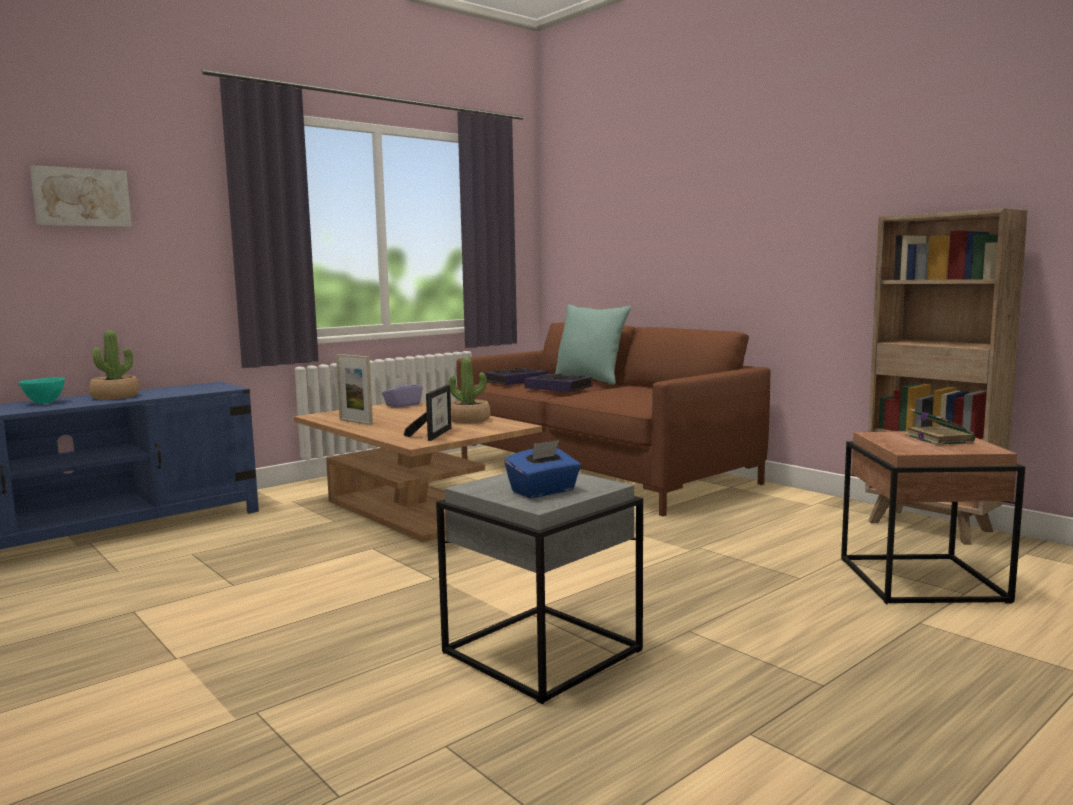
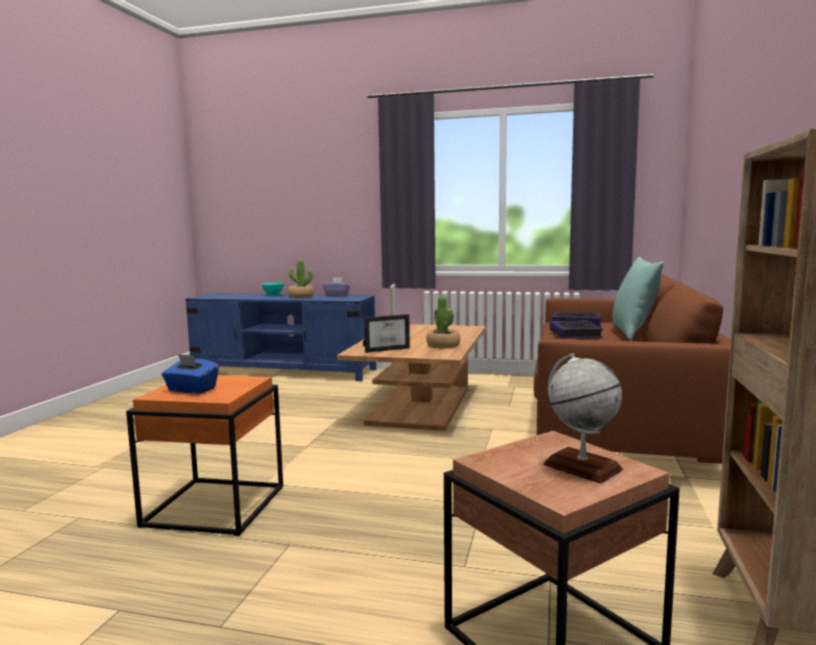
camera: 55 degrees right, 0 degrees up
picture [30,165,132,227] -> none
purple tissue box [382,377,423,408] -> purple tissue box moved to [323,277,350,297]
grey side table [436,473,643,704] -> orange side table [126,375,283,536]
book [905,409,975,445] -> globe [543,353,623,483]

